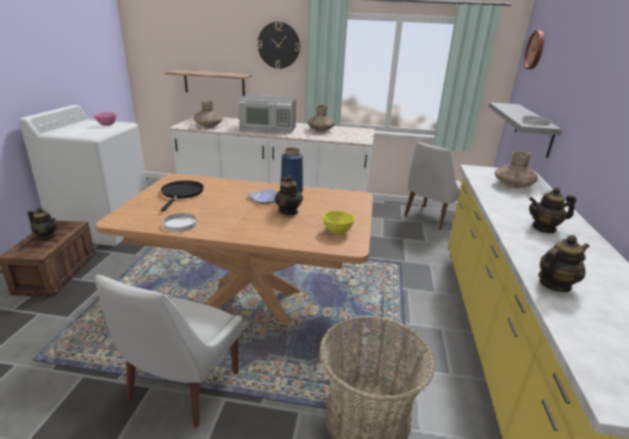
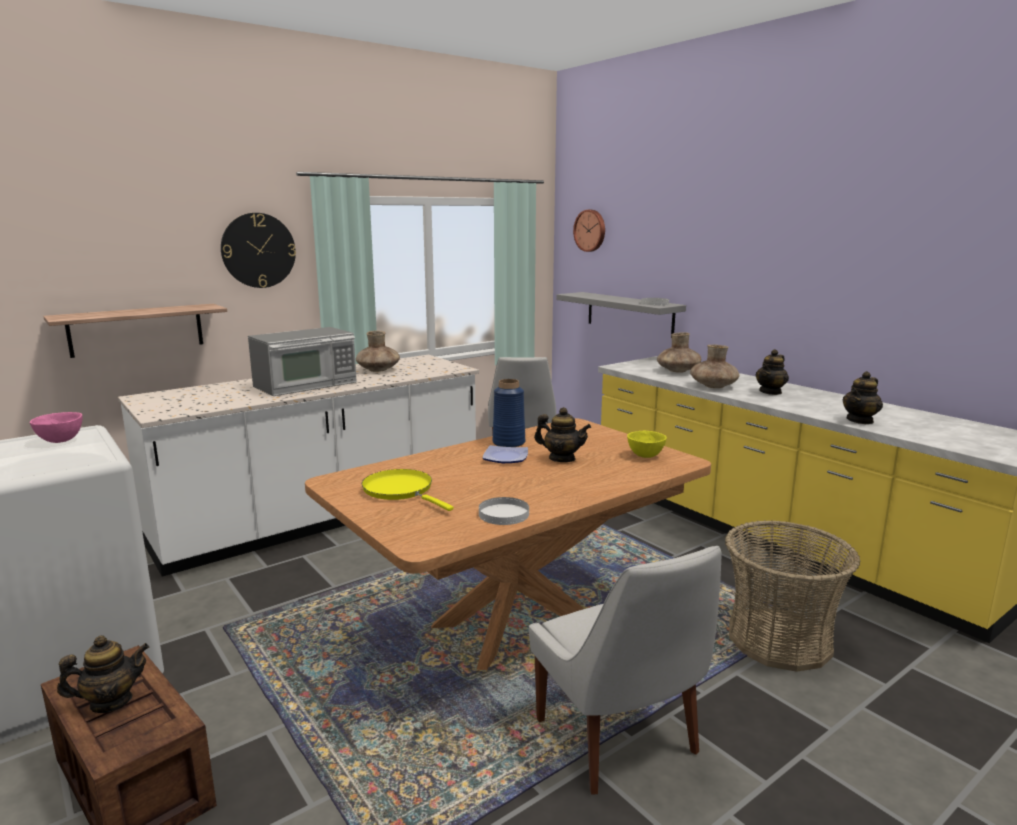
camera: 45 degrees left, 10 degrees down
black frying pan [161,180,204,211] -> yellow frying pan [362,469,454,511]
brown vase [194,100,222,127] -> brown vase moved to [690,345,739,388]
teapot [539,235,590,292] -> teapot turned 150 degrees counterclockwise [842,371,883,424]

